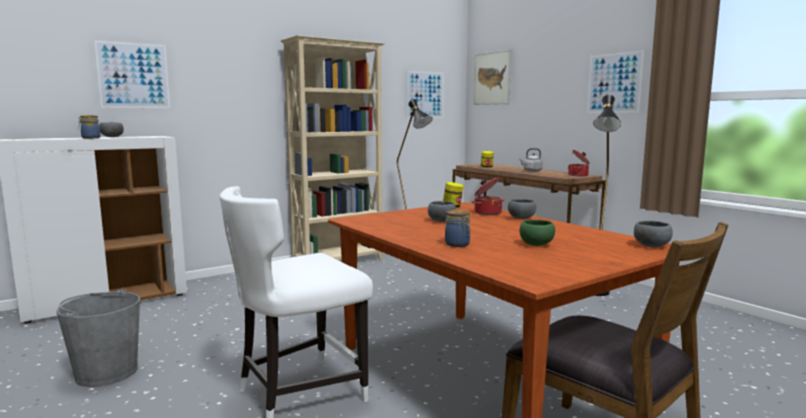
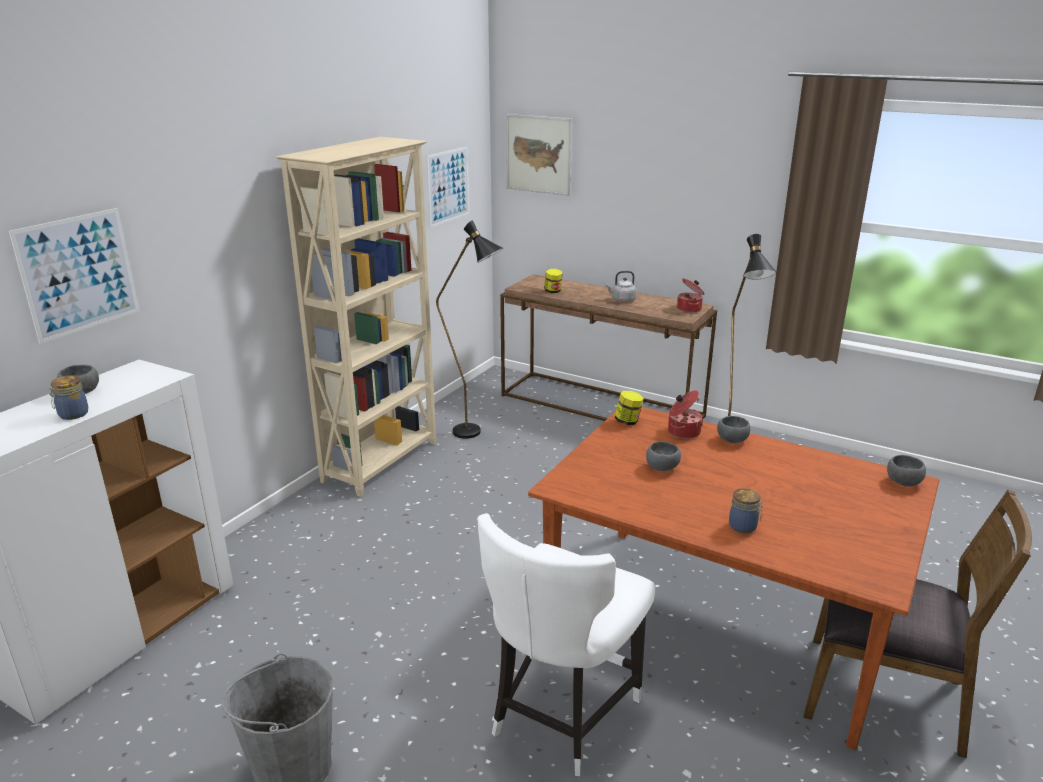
camera: 25 degrees left, 15 degrees up
green bowl [520,220,555,246] -> none
picture [587,50,644,113] -> none

